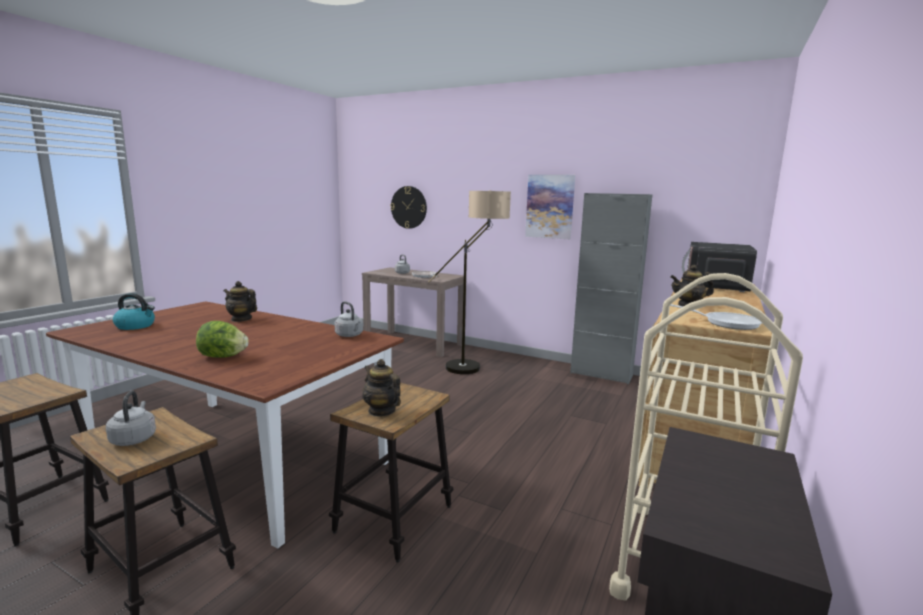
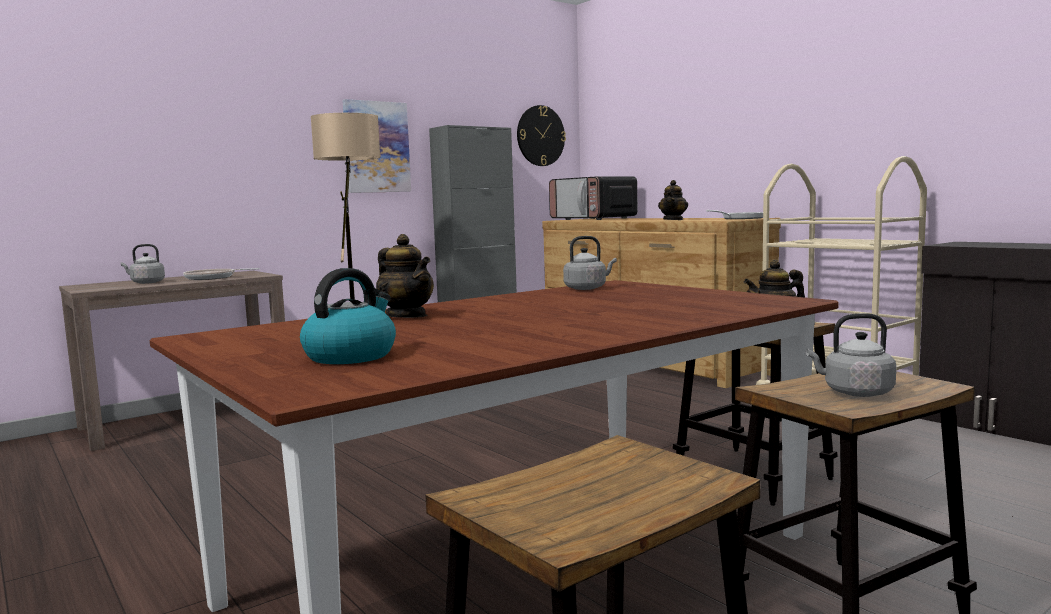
camera: 65 degrees left, 5 degrees down
lettuce [196,321,249,358] -> none
teapot [224,281,257,322] -> teapot turned 90 degrees counterclockwise [376,234,434,318]
wall clock [390,186,427,229] -> wall clock moved to [517,105,566,166]

